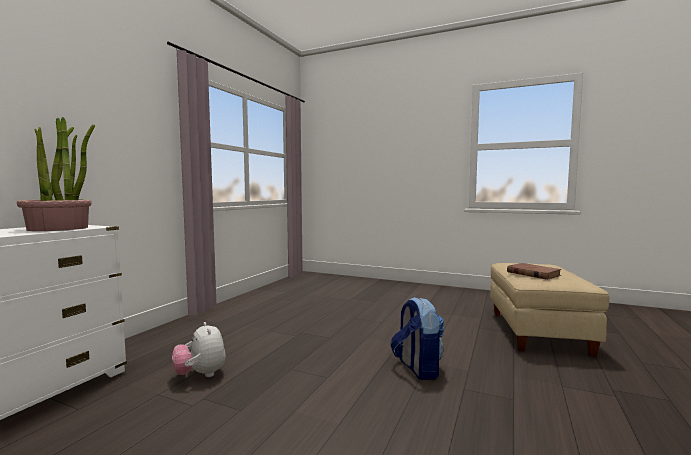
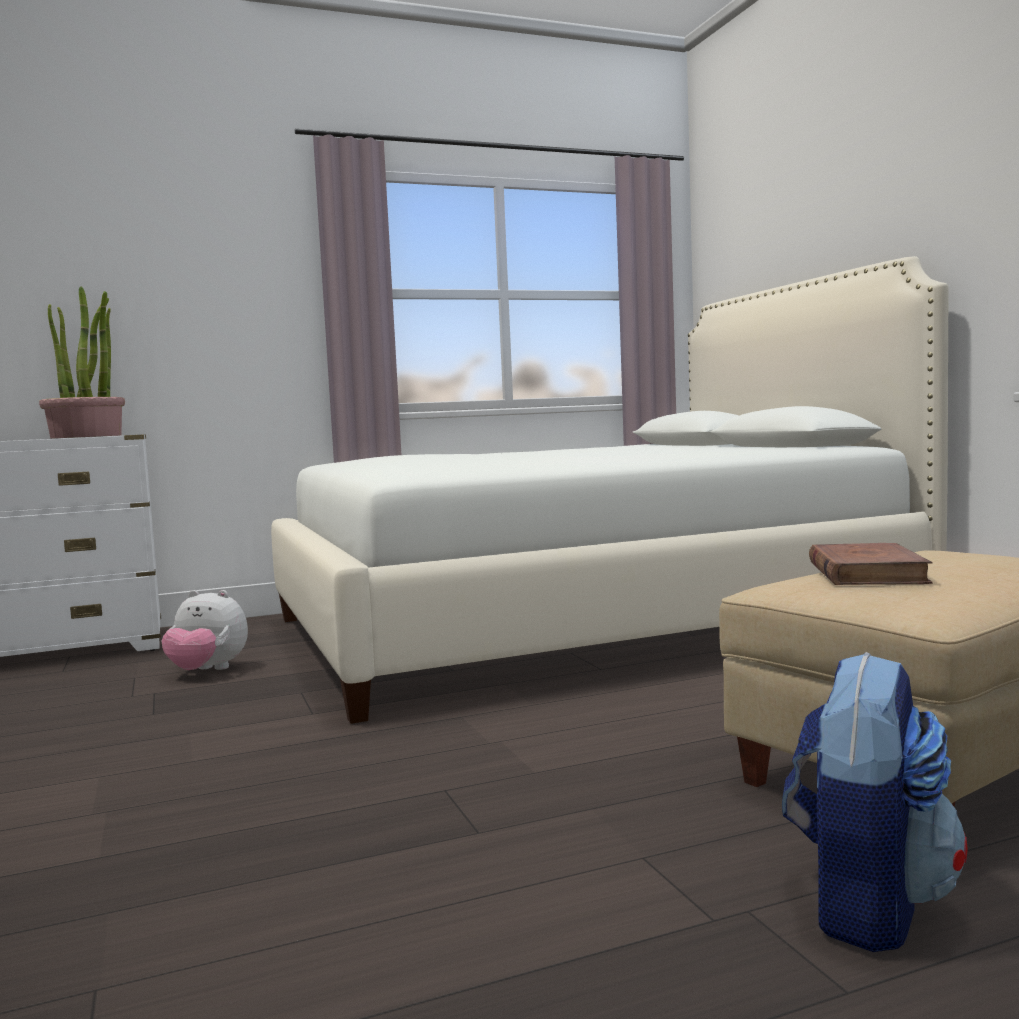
camera: 45 degrees right, 0 degrees up
plush toy [172,322,226,377] -> plush toy turned 90 degrees counterclockwise [161,590,248,670]
backpack [391,297,444,380] -> backpack moved to [782,652,968,952]
none -> white bed [271,256,949,724]

